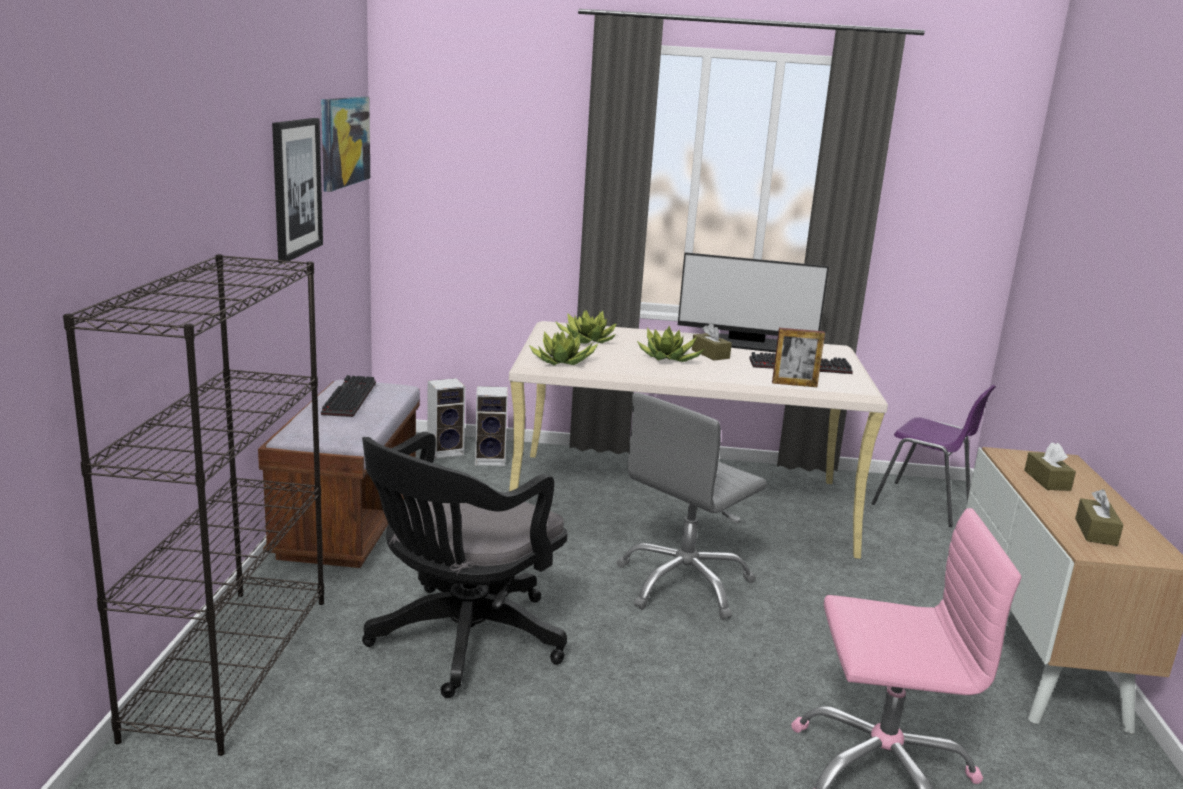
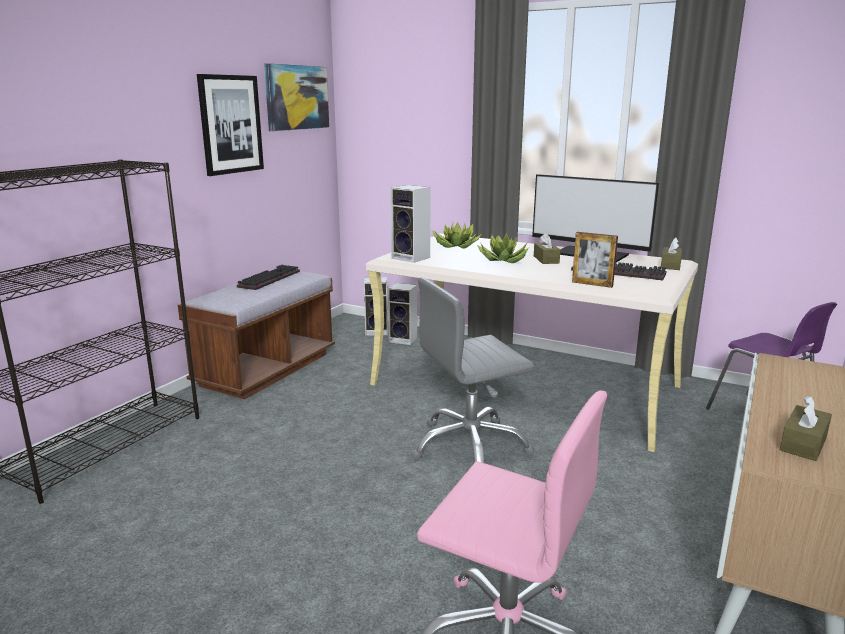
camera: 25 degrees right, 0 degrees up
black office chair [362,432,567,698] -> none
potted plant [529,331,599,365] -> speaker [390,185,430,263]
brown tissue box [1024,443,1076,491] -> brown tissue box moved to [661,237,682,270]

